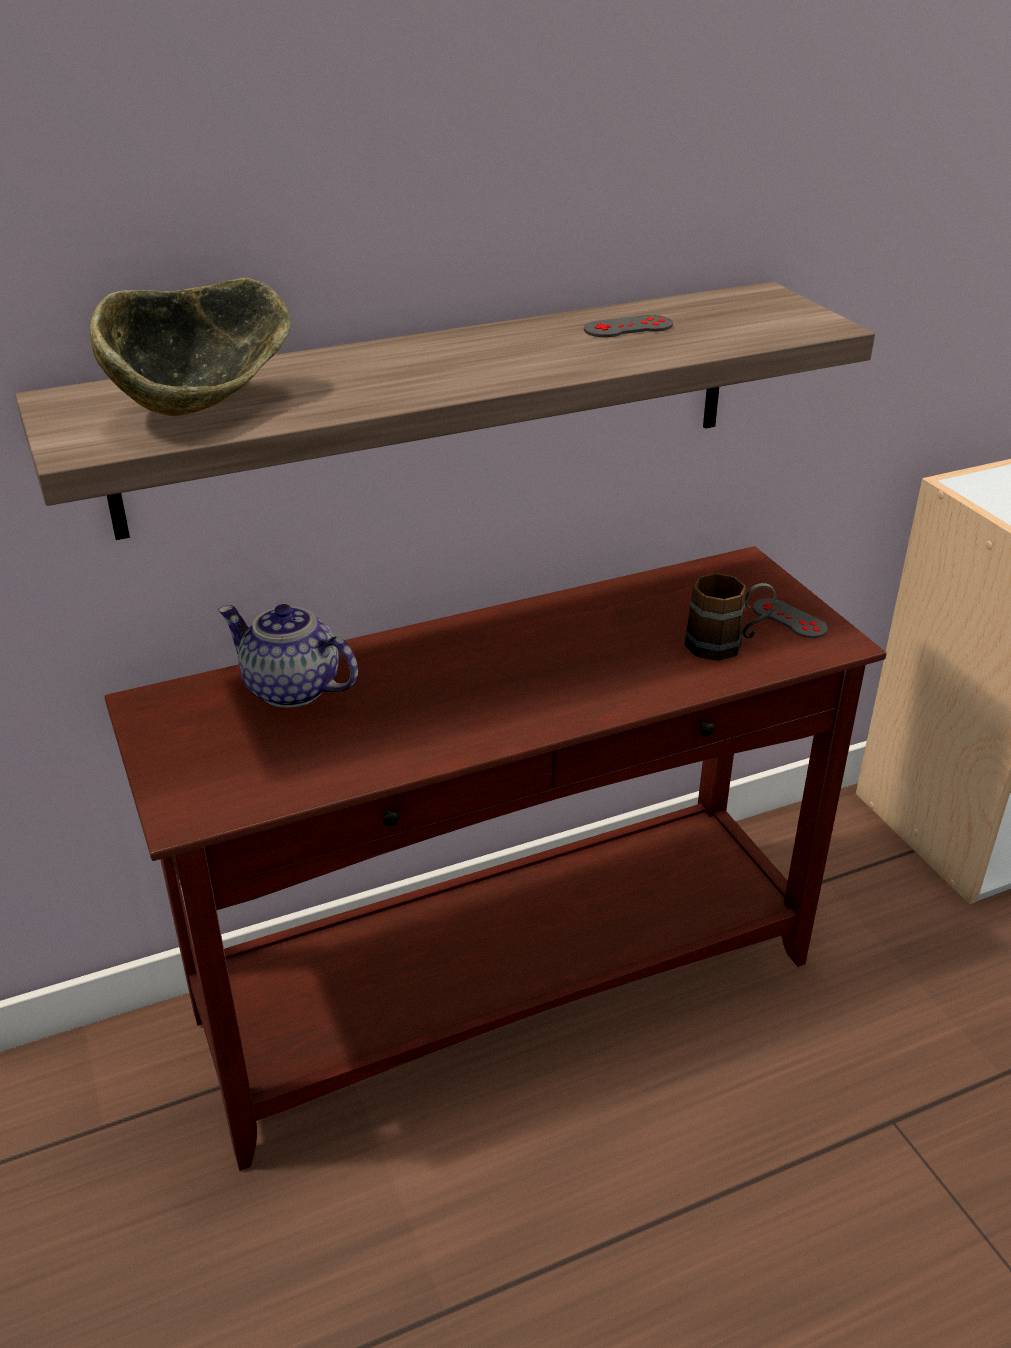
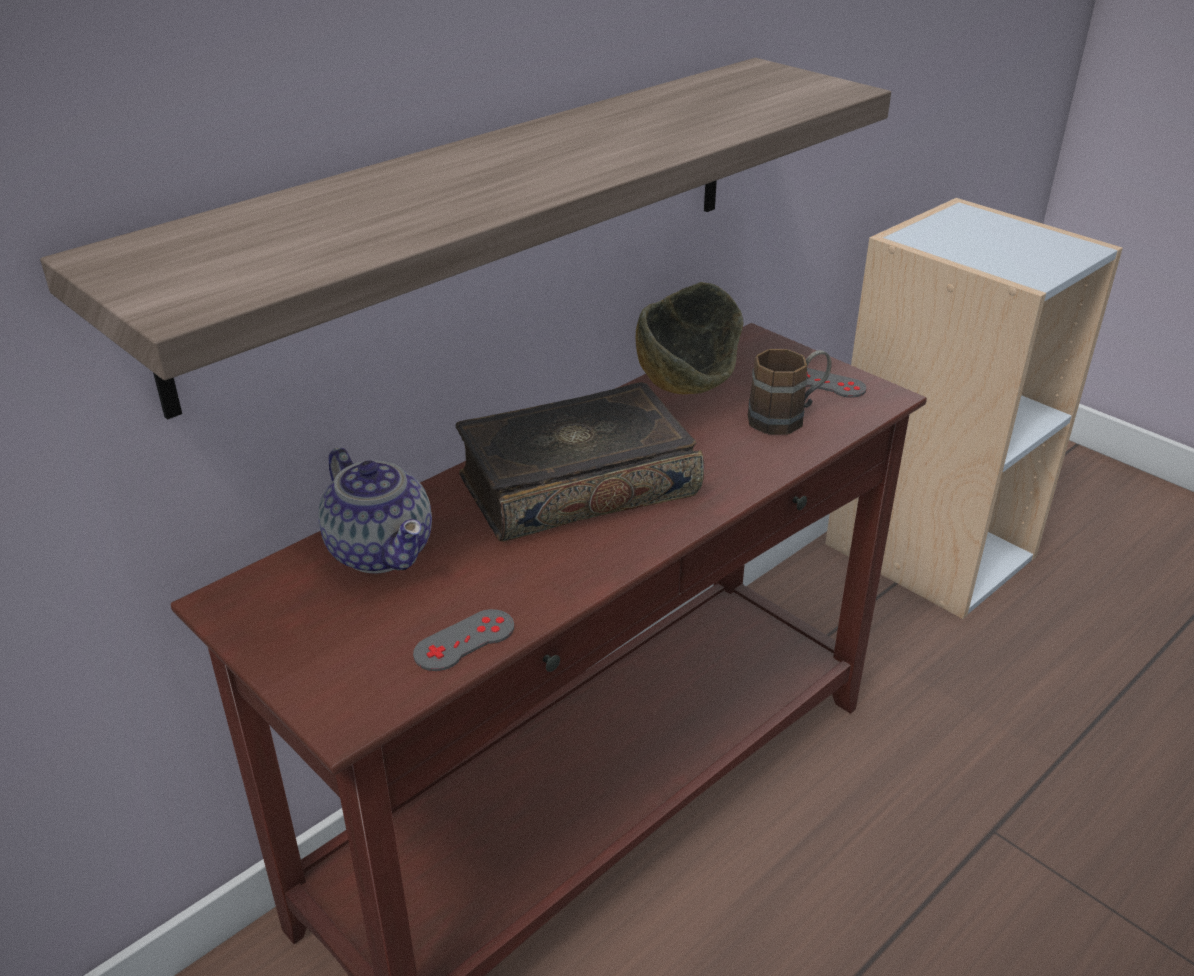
camera: 20 degrees left, 0 degrees up
bowl [90,277,291,416] -> bowl moved to [636,282,743,394]
teapot [218,604,358,708] -> teapot turned 135 degrees counterclockwise [318,447,432,573]
grey game controller [584,315,673,337] -> grey game controller moved to [413,609,514,671]
none -> book [455,382,704,542]

